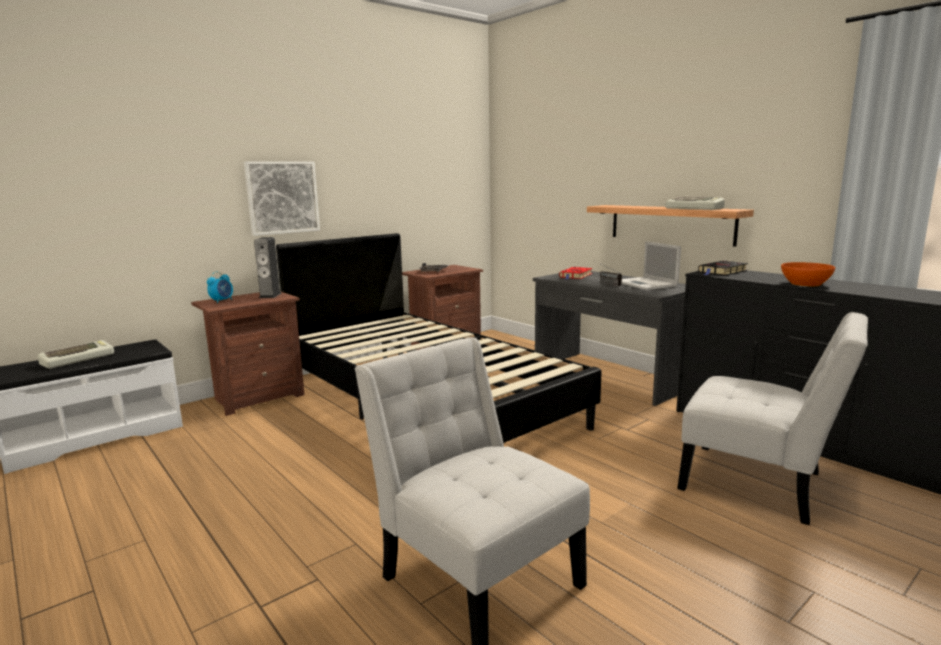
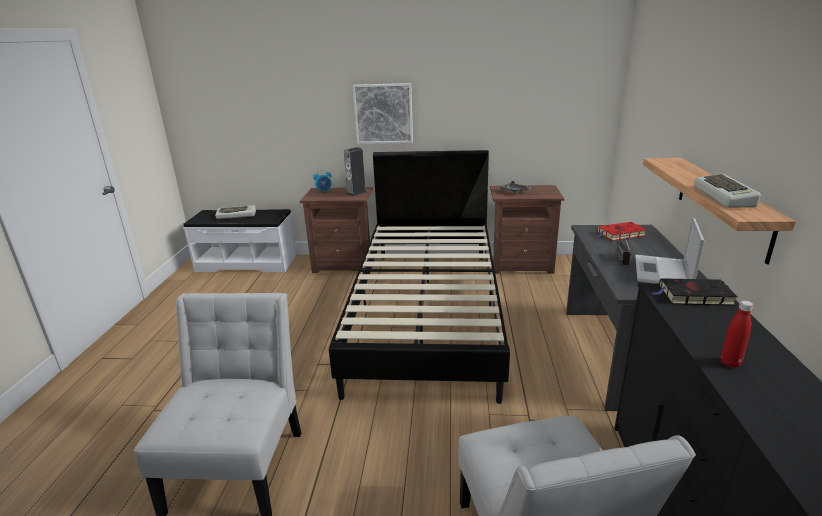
camera: 45 degrees right, 10 degrees up
orange bowl [781,262,835,286] -> red bottle [721,301,754,368]

